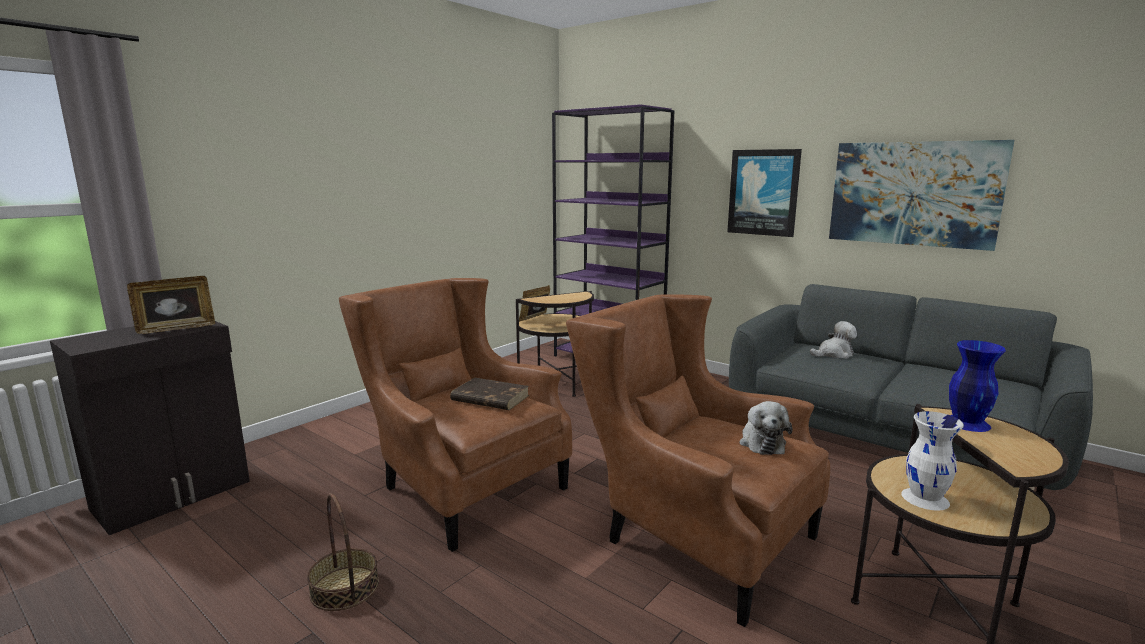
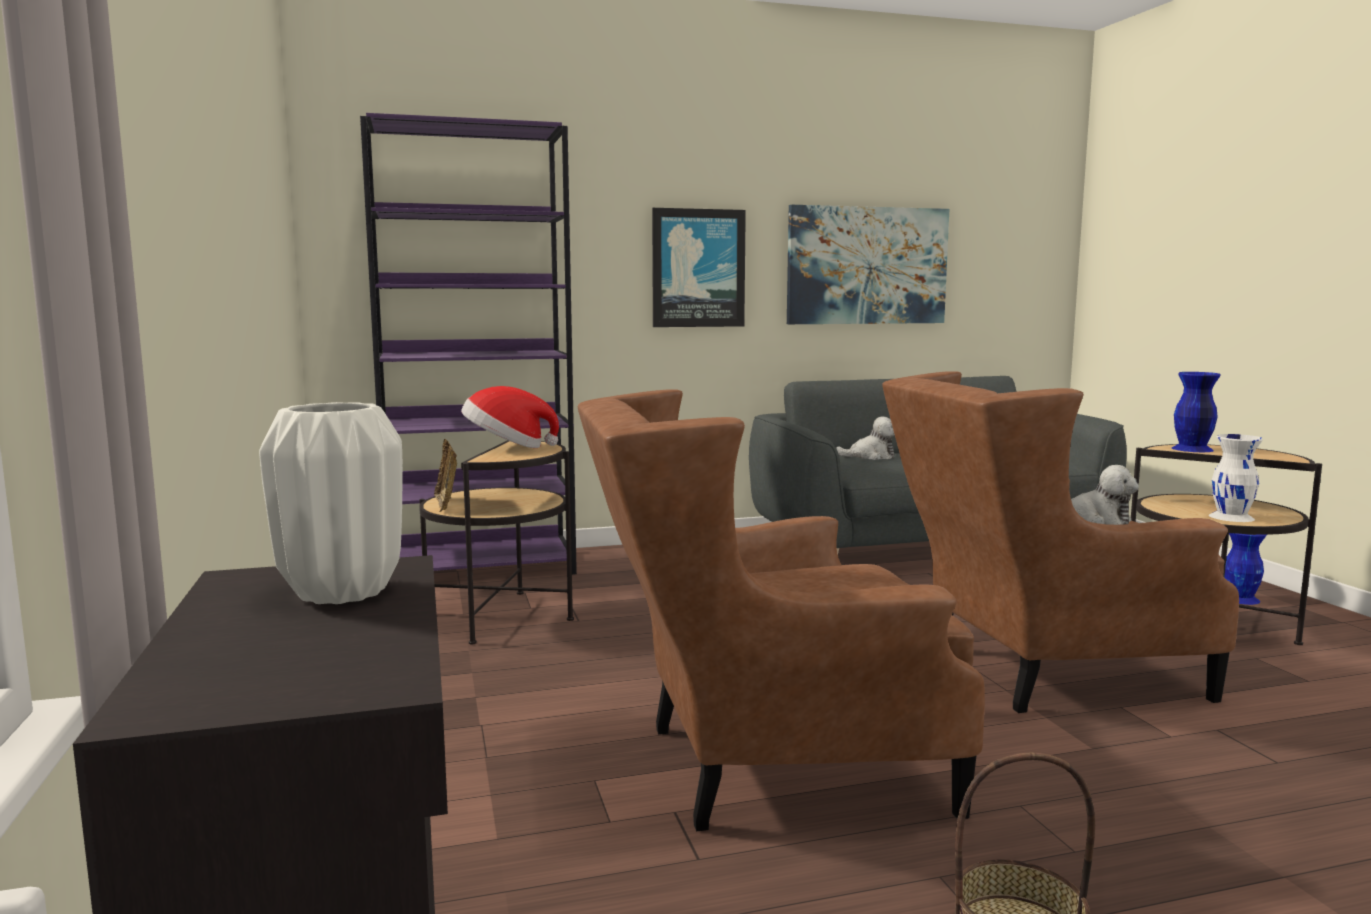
camera: 55 degrees left, 5 degrees down
picture frame [127,276,215,334] -> white vase [259,402,403,604]
brown book [450,378,529,410] -> none
plush toy [810,321,857,359] -> plush toy turned 75 degrees clockwise [836,417,895,460]
none -> hat [461,386,559,448]
none -> blue vase [1224,533,1267,605]

